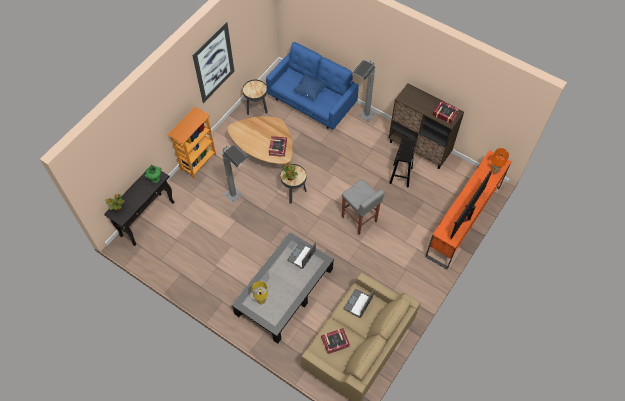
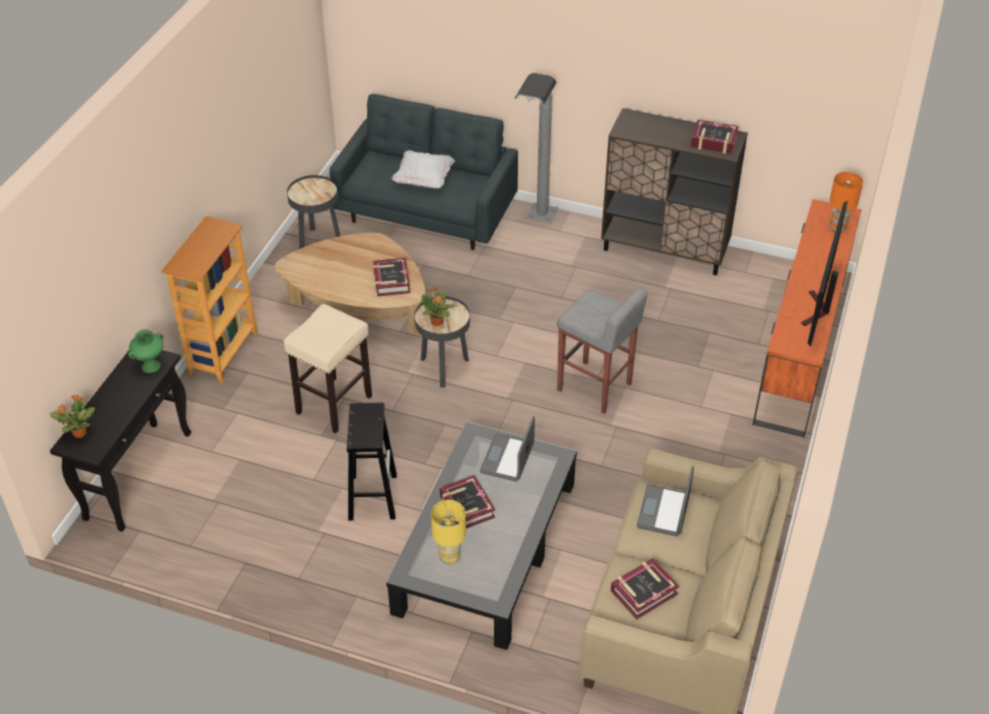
camera: 15 degrees left, 15 degrees down
picture [192,22,234,103] -> none
grey floor lamp [222,145,250,203] -> beige stool [284,304,372,433]
blue sofa [266,42,359,129] -> grey sofa [329,94,518,250]
blue pillow [294,74,327,100] -> white pillow [392,150,455,189]
black stool [389,139,415,188] -> black stool moved to [347,403,397,520]
none -> book [440,476,495,528]

